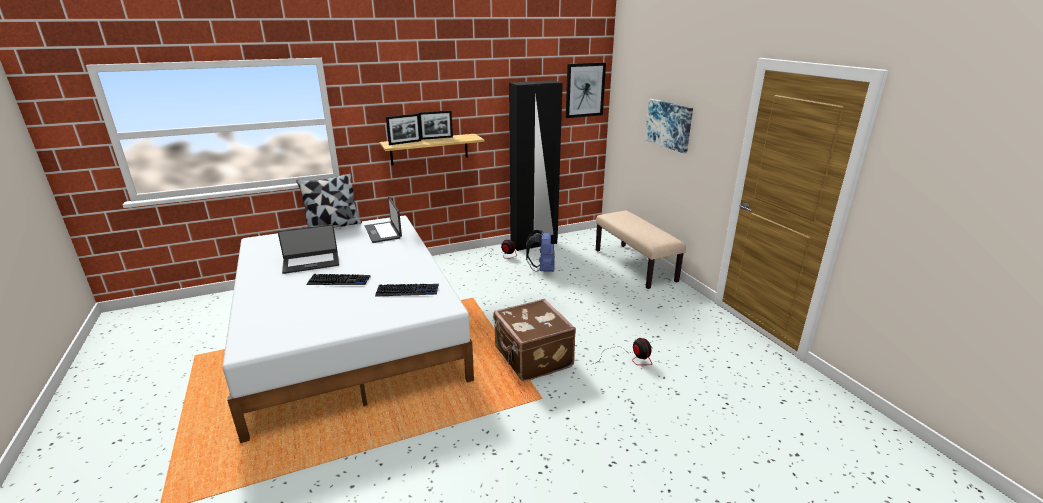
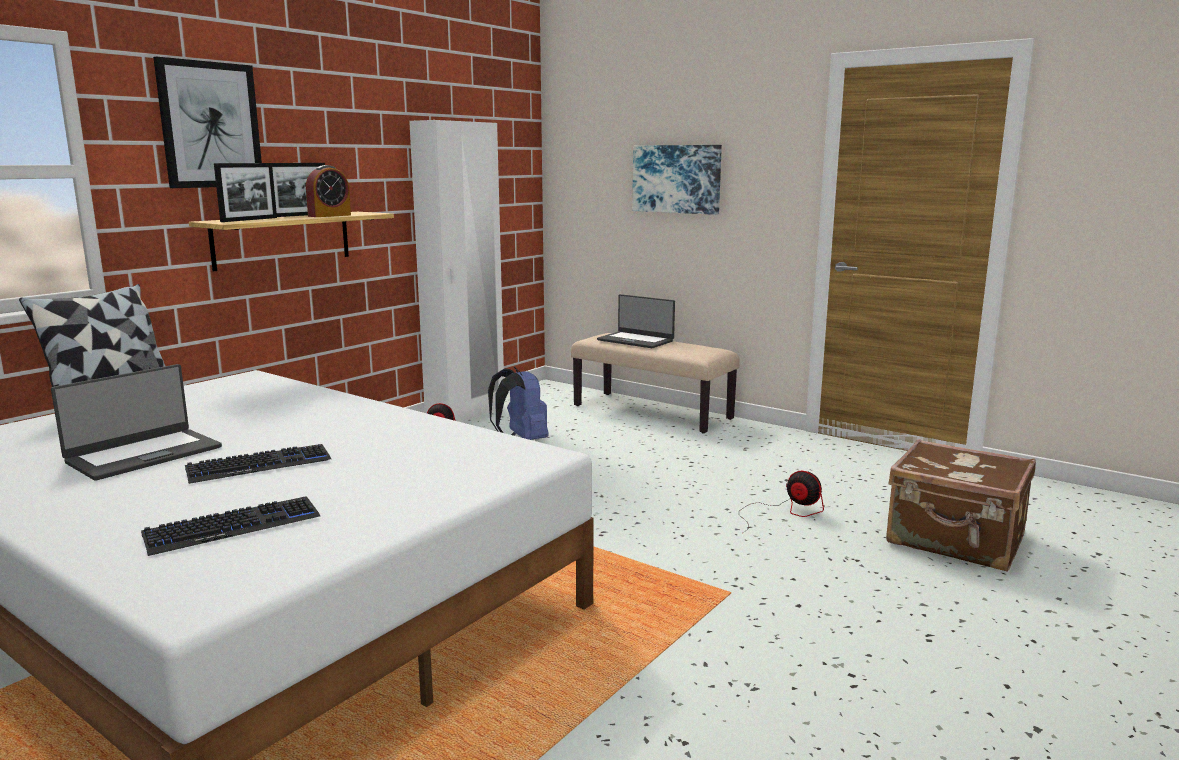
camera: 30 degrees left, 10 degrees down
laptop [365,197,402,243] -> laptop moved to [597,294,675,348]
keyboard [375,284,439,297] -> keyboard moved to [141,496,320,556]
brown suitcase [493,299,576,382] -> brown suitcase moved to [886,439,1036,572]
black wardrobe [509,80,563,251] -> white wardrobe [409,120,504,422]
picture [566,62,606,118] -> picture moved to [153,57,262,188]
none -> alarm clock [306,165,351,217]

